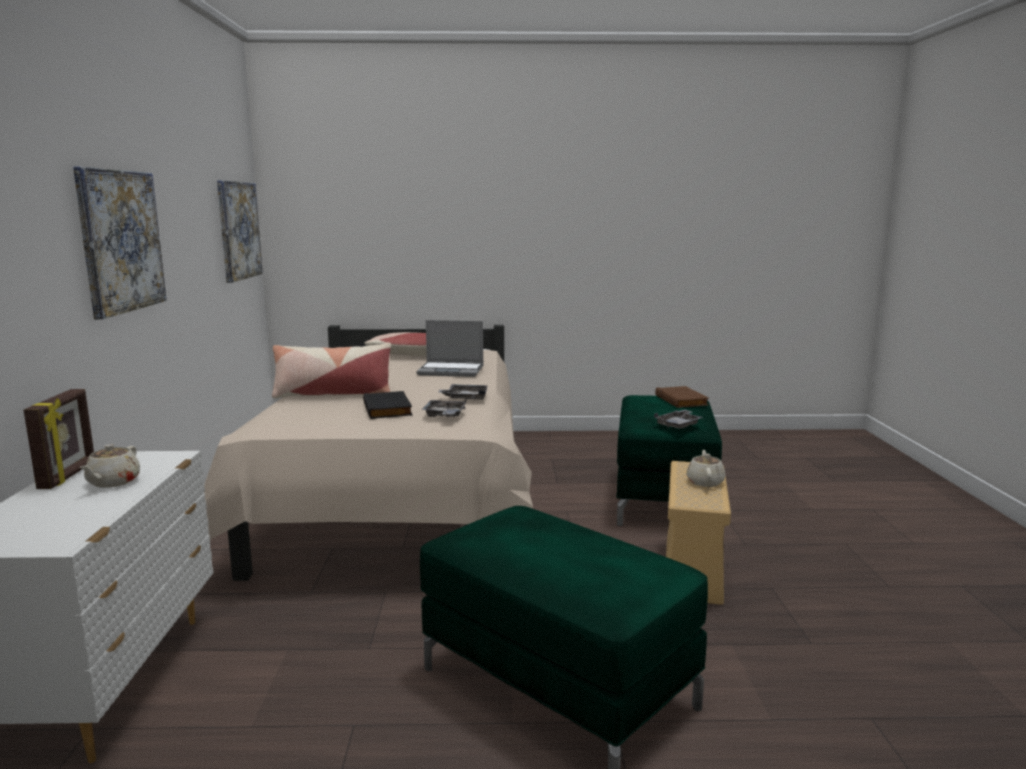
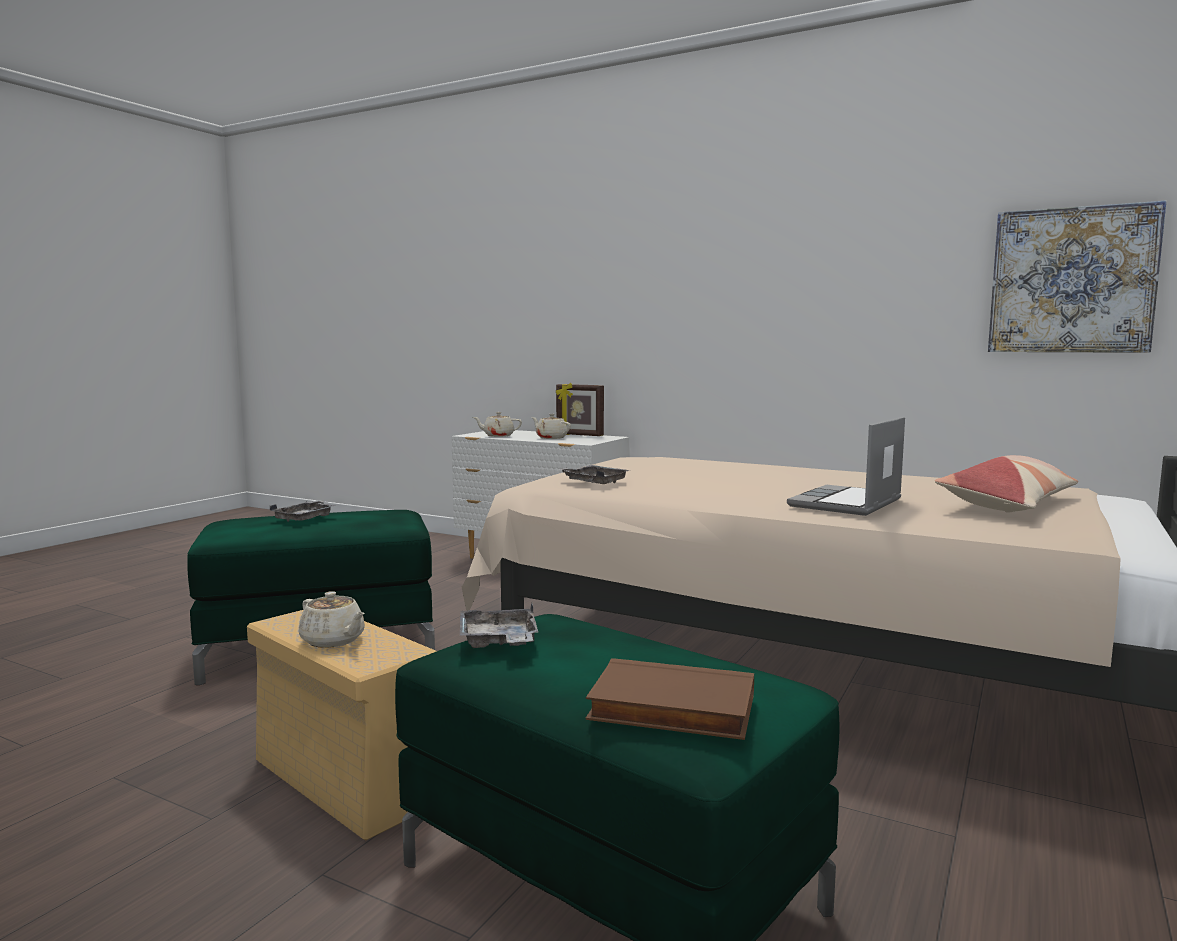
camera: 120 degrees right, 5 degrees down
picture [73,167,167,320] -> none
pillow [272,343,391,399] -> none
black book [363,391,413,419] -> none
grey tray [438,384,488,400] -> grey tray moved to [270,500,336,522]
none -> beige teapot [473,412,522,437]

